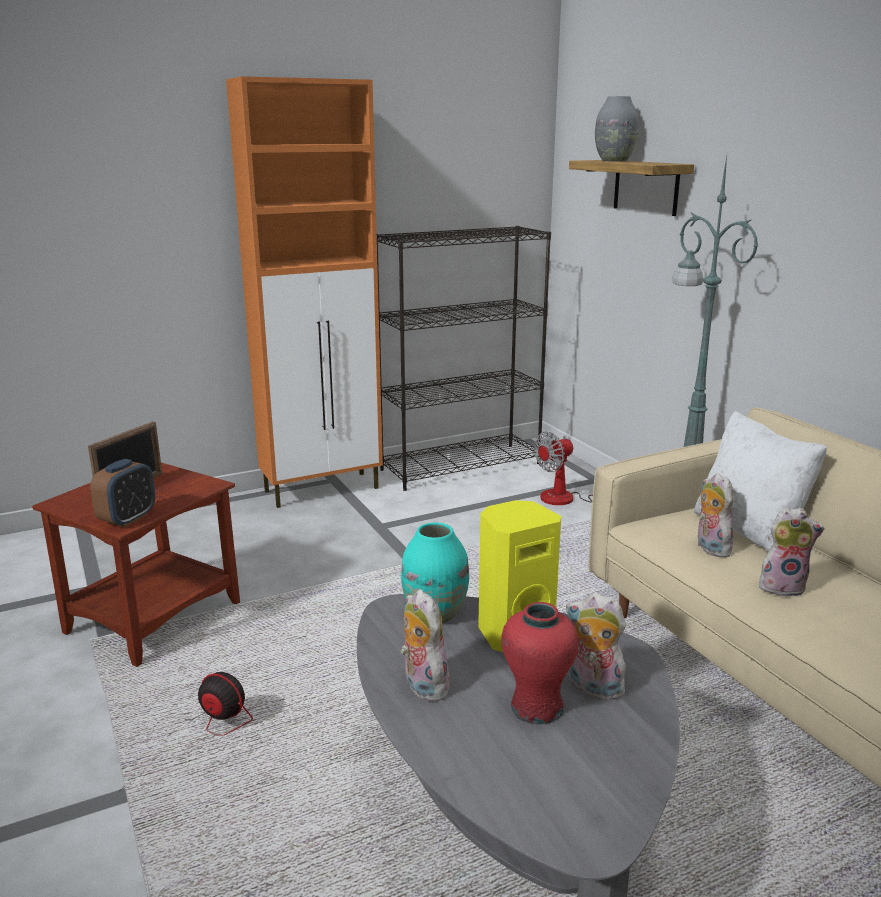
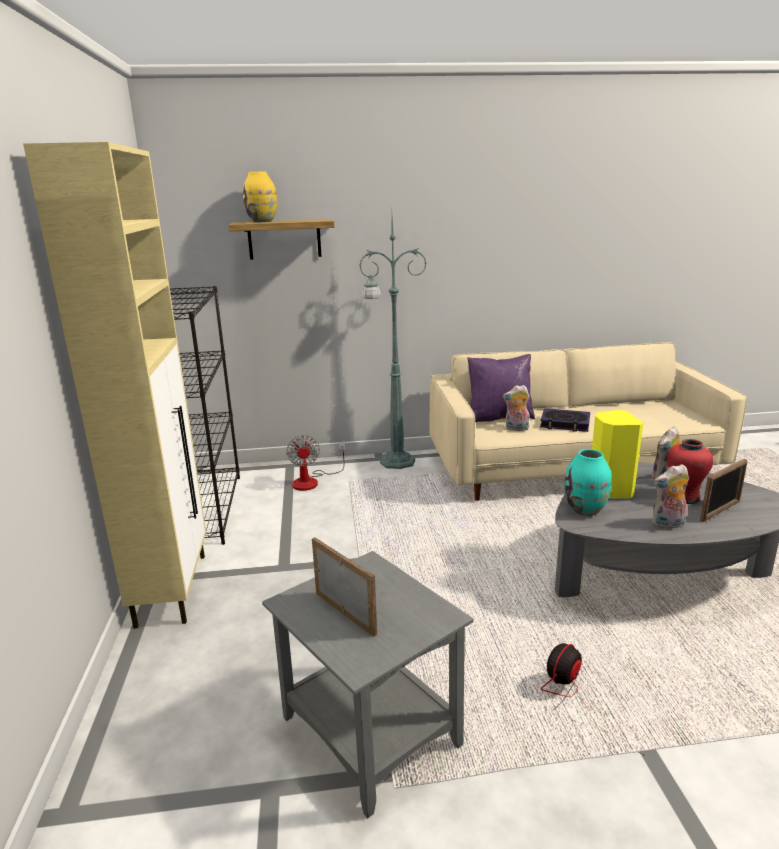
camera: 70 degrees left, 0 degrees up
brown side table [32,463,240,667] -> grey side table [262,551,474,819]
alarm clock [90,459,155,527] -> none
orange cabinet [226,76,383,508] -> beige cabinet [23,142,206,629]
grey vase [595,96,639,161] -> yellow vase [243,172,277,222]
white pillow [694,411,827,552] -> purple pillow [468,354,535,422]
plush toy [759,507,825,597] -> book [540,408,590,432]
none -> picture frame [700,459,748,522]

